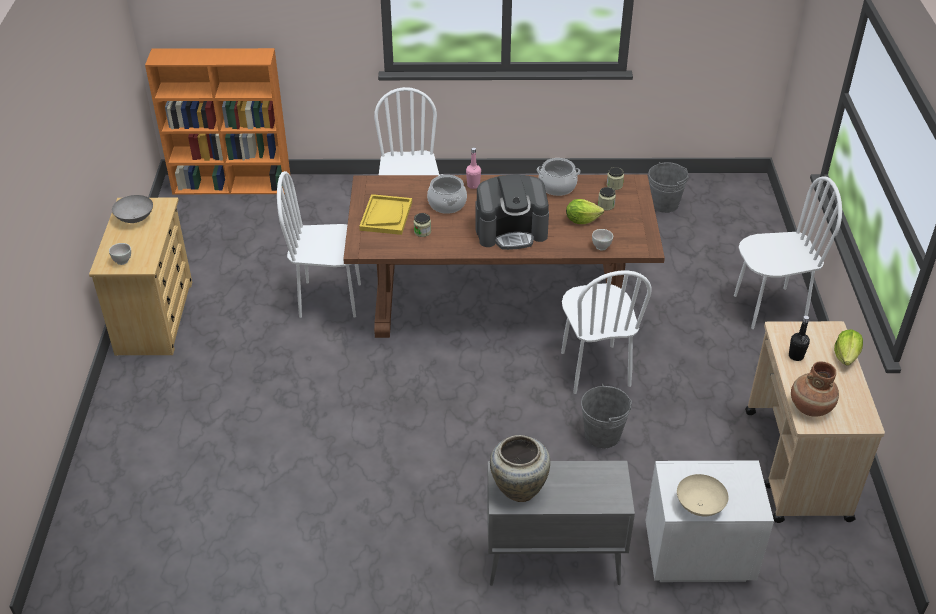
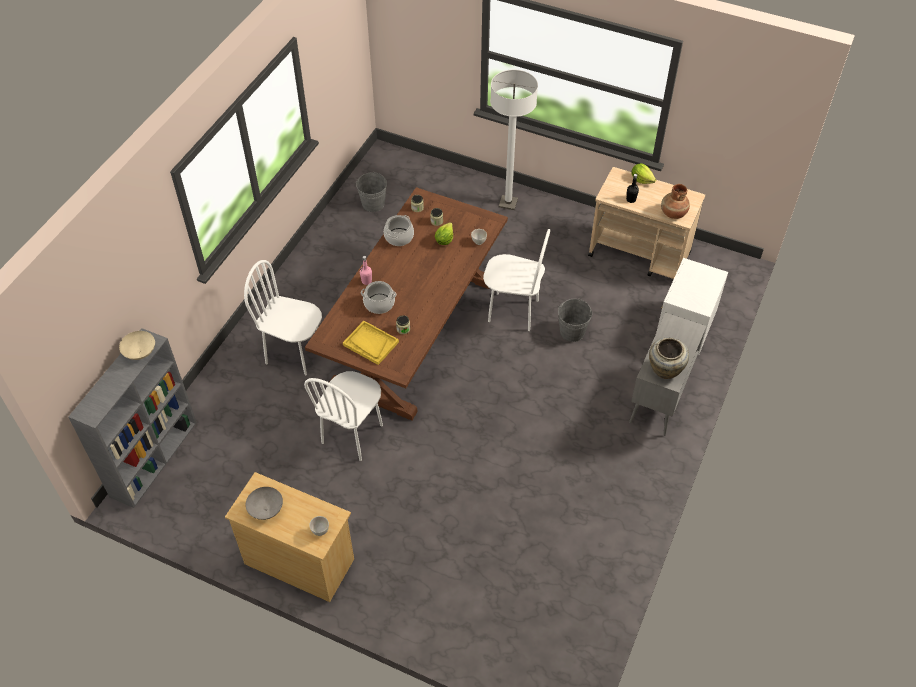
camera: 65 degrees left, 10 degrees up
orange bookcase [145,48,291,194] -> grey bookcase [68,328,197,508]
coffee machine [475,174,549,250] -> none
beige bowl [677,474,728,516] -> beige bowl moved to [119,331,155,360]
white chair [734,176,842,329] -> white floor lamp [490,70,538,210]

